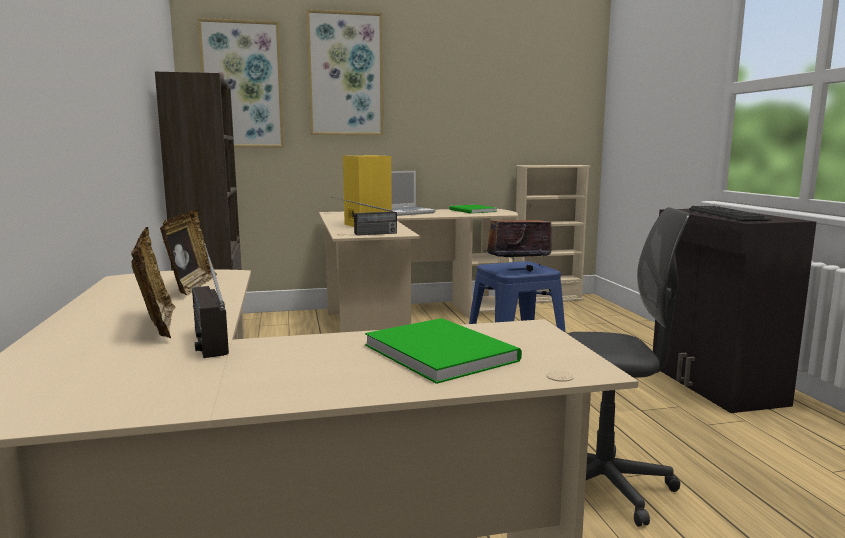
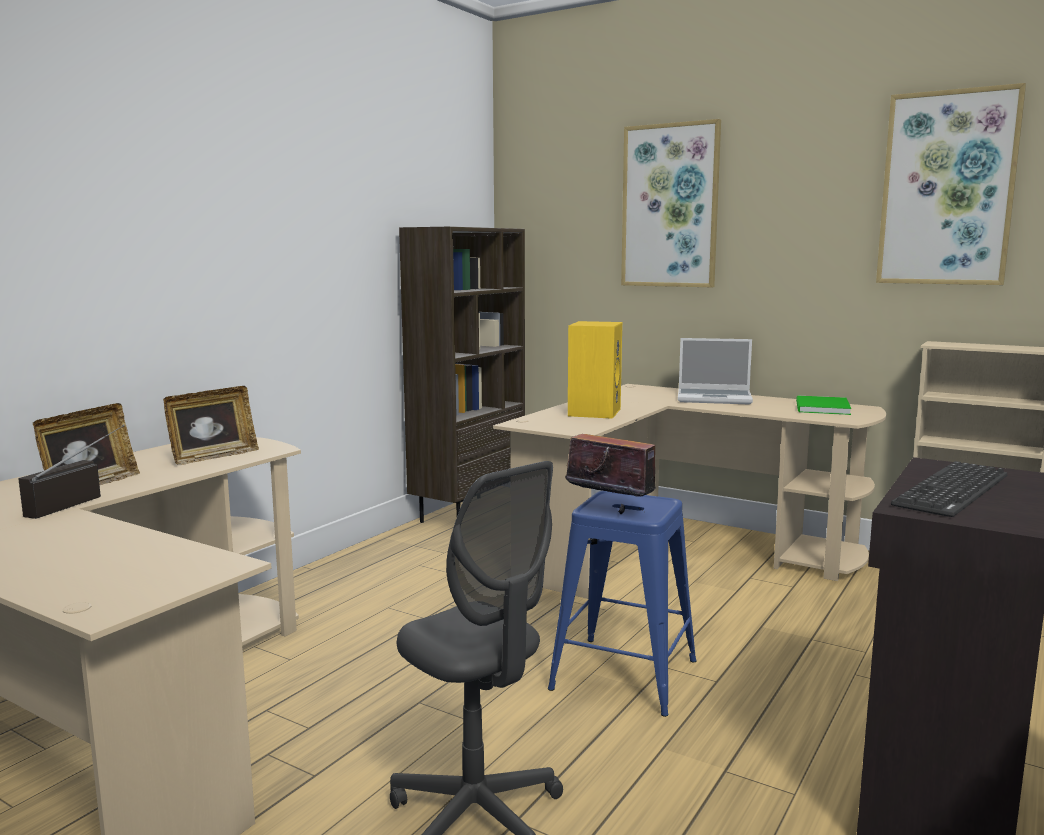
camera: 45 degrees right, 0 degrees up
picture [197,18,284,147] -> picture moved to [876,83,1026,285]
radio [331,197,397,236] -> none
green book [365,318,522,384] -> none

